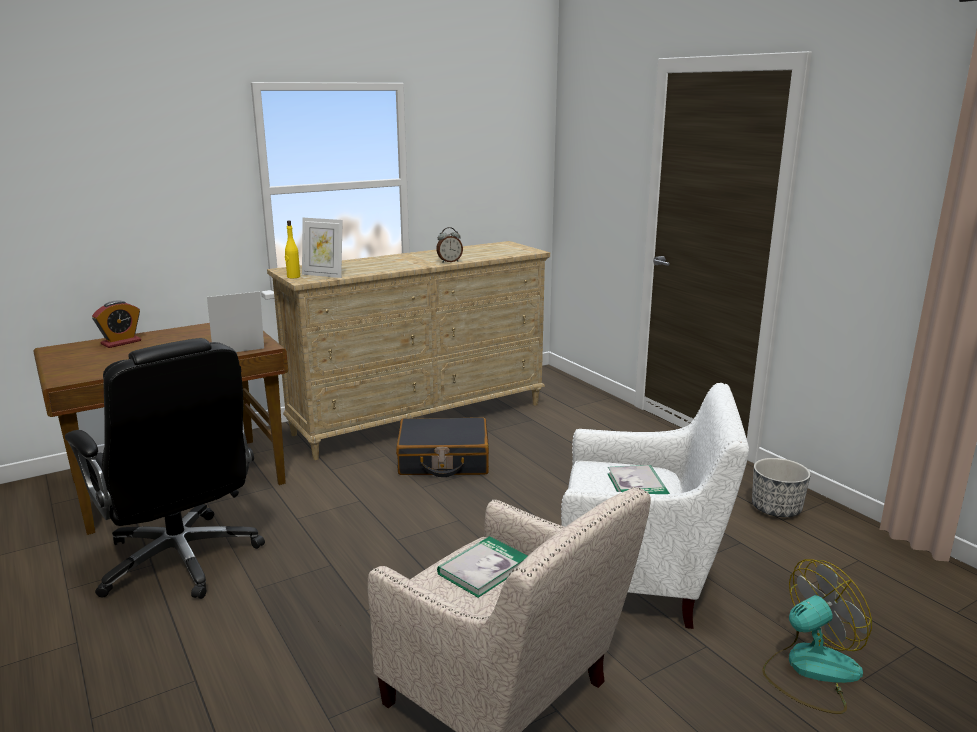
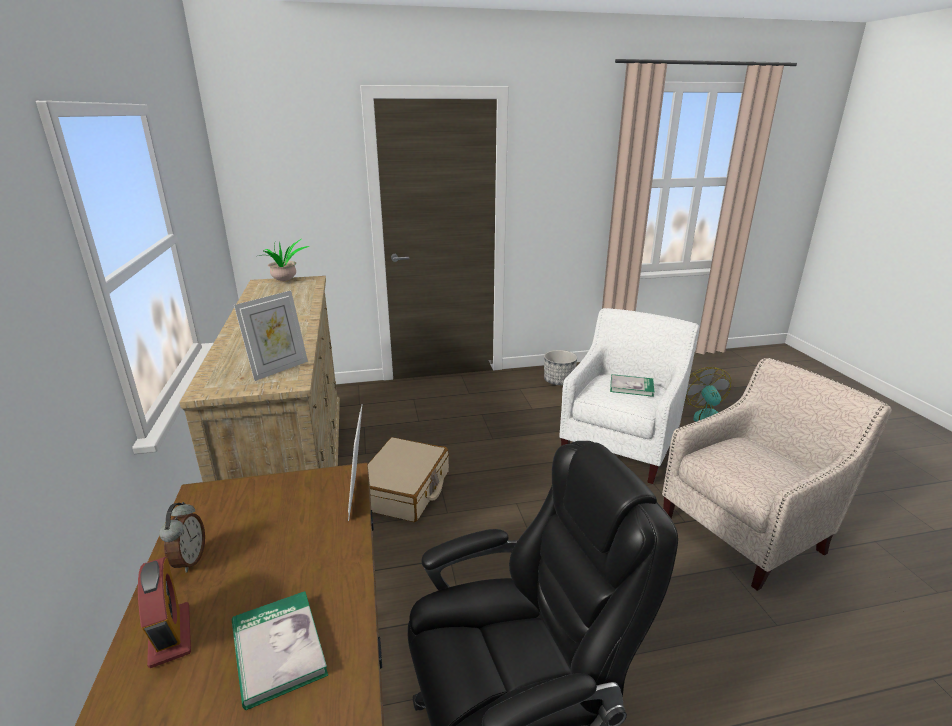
camera: 70 degrees left, 5 degrees up
yellow bottle [285,221,300,278] -> none
black suitcase [396,417,489,477] -> beige suitcase [368,437,449,522]
alarm clock [436,227,463,263] -> alarm clock moved to [159,502,205,572]
book [437,536,528,598] -> book moved to [232,591,328,710]
none -> potted plant [259,239,309,281]

